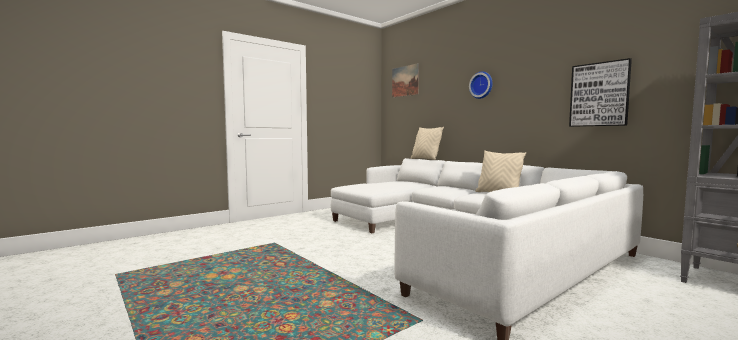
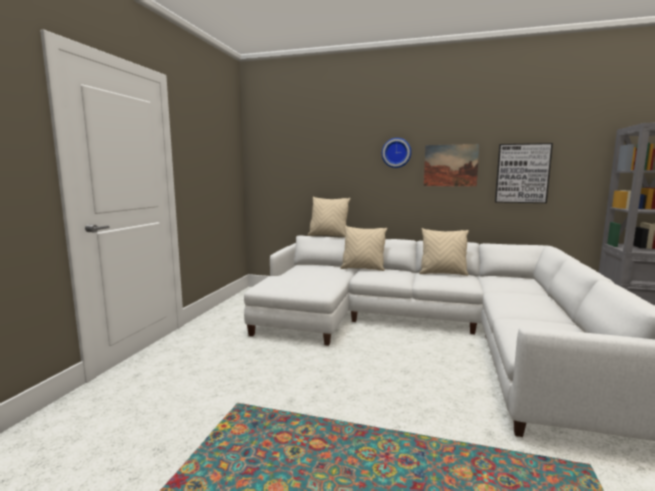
camera: 35 degrees left, 5 degrees up
picture [392,63,419,97] -> picture moved to [424,144,480,187]
none -> beige pillow [340,225,387,271]

